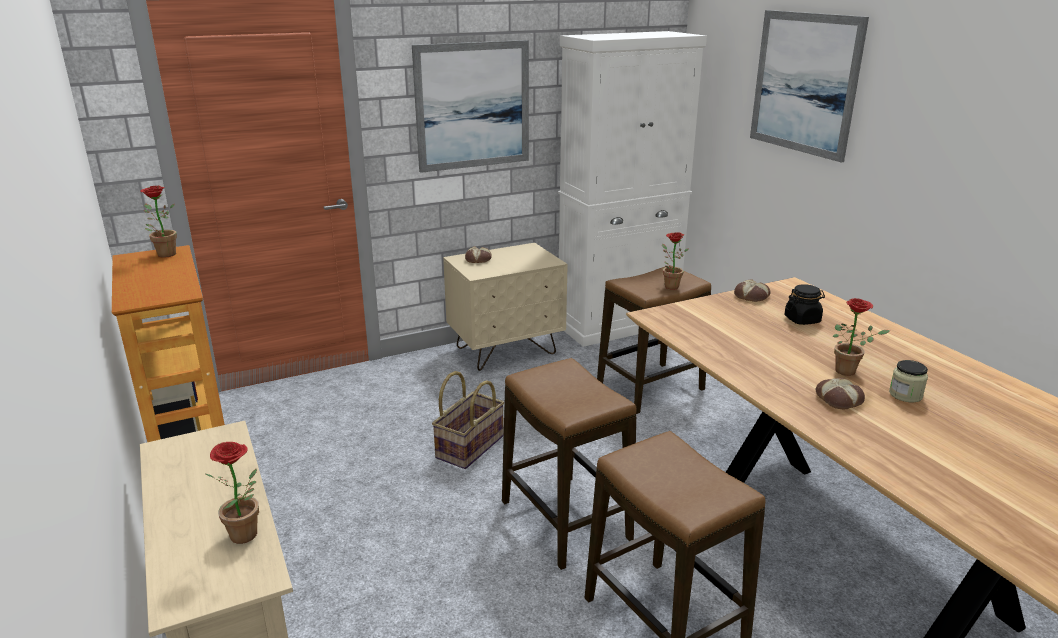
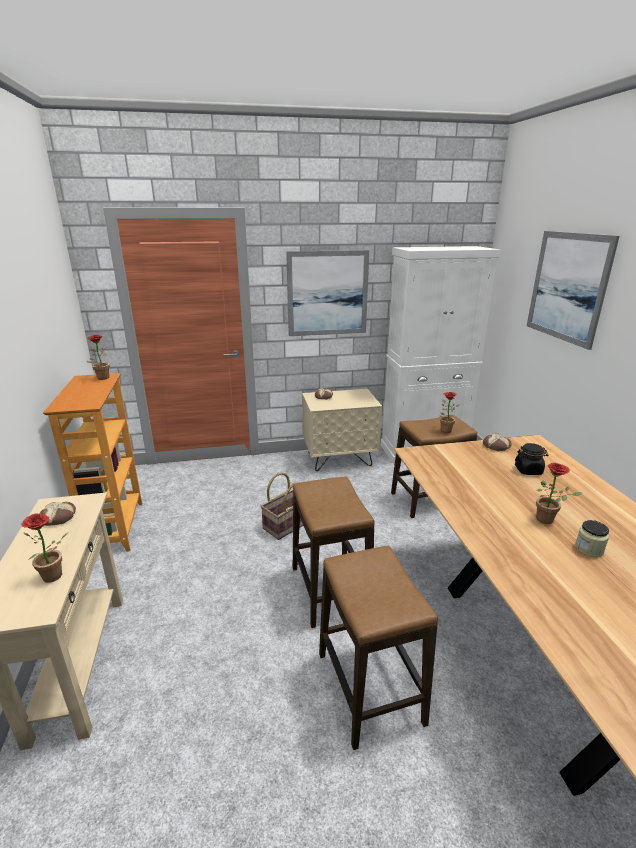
camera: 15 degrees right, 0 degrees up
bread [816,378,865,409] -> bread moved to [40,502,76,526]

